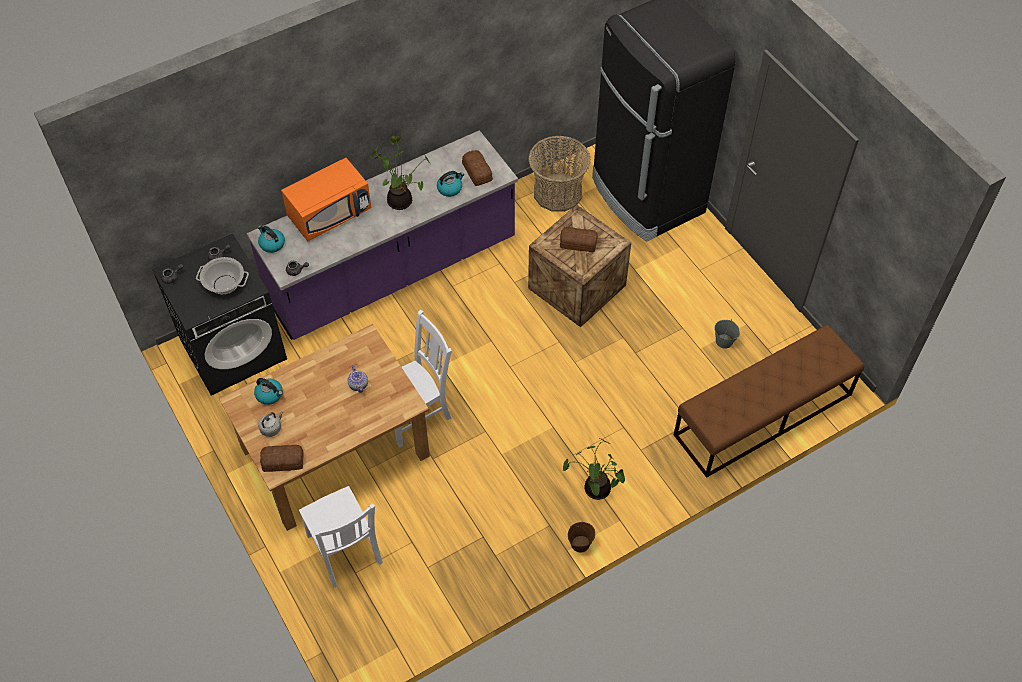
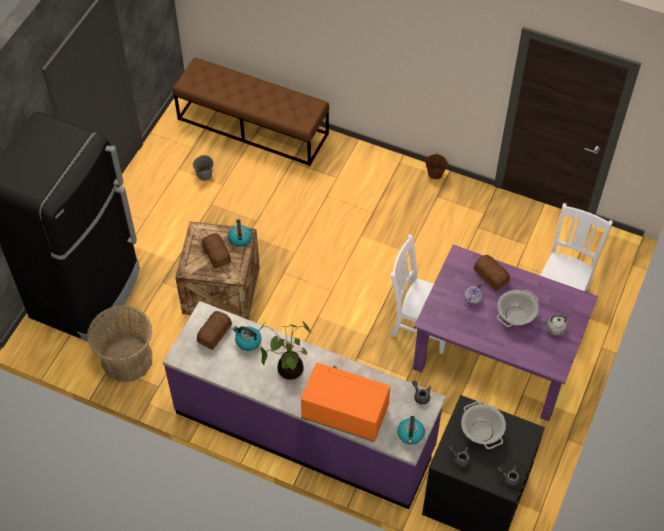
camera: 125 degrees left, 0 degrees up
brown dining table [219,324,430,531] -> purple dining table [413,245,598,421]
kettle [254,378,283,405] -> kettle moved to [228,219,252,247]
bread [260,445,303,472] -> bread moved to [474,255,510,290]
potted plant [563,438,625,500] -> none
none -> cooking pot [497,290,539,327]

